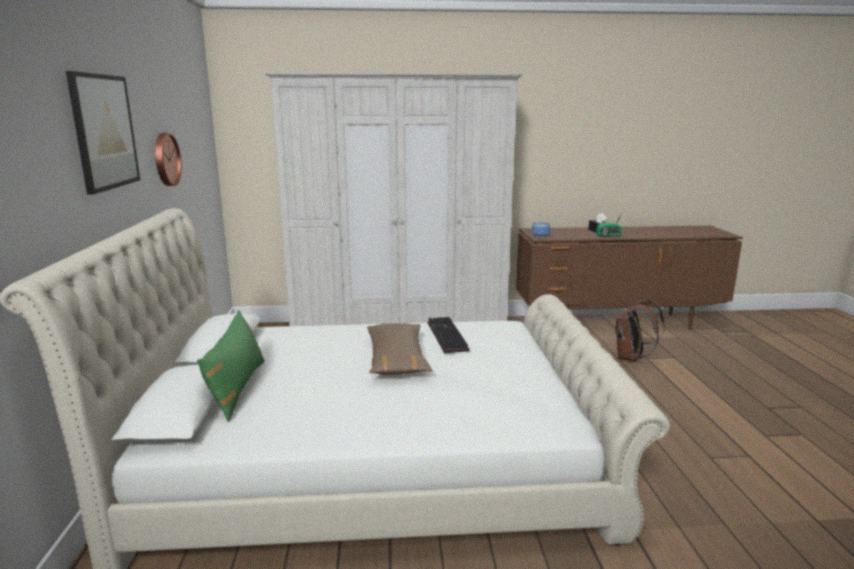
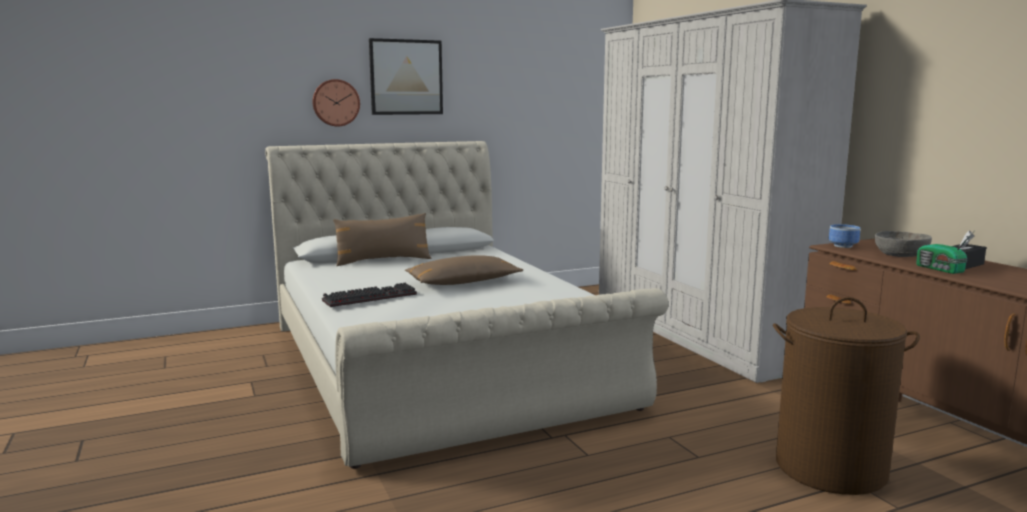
camera: 70 degrees right, 5 degrees down
wall clock [155,133,182,186] -> wall clock moved to [313,79,360,127]
green pillow [197,310,265,422] -> brown pillow [333,213,431,266]
keyboard [428,317,469,353] -> keyboard moved to [322,283,417,307]
brown backpack [615,300,665,362] -> brown laundry basket [773,297,920,495]
none -> grey bowl [875,231,932,257]

